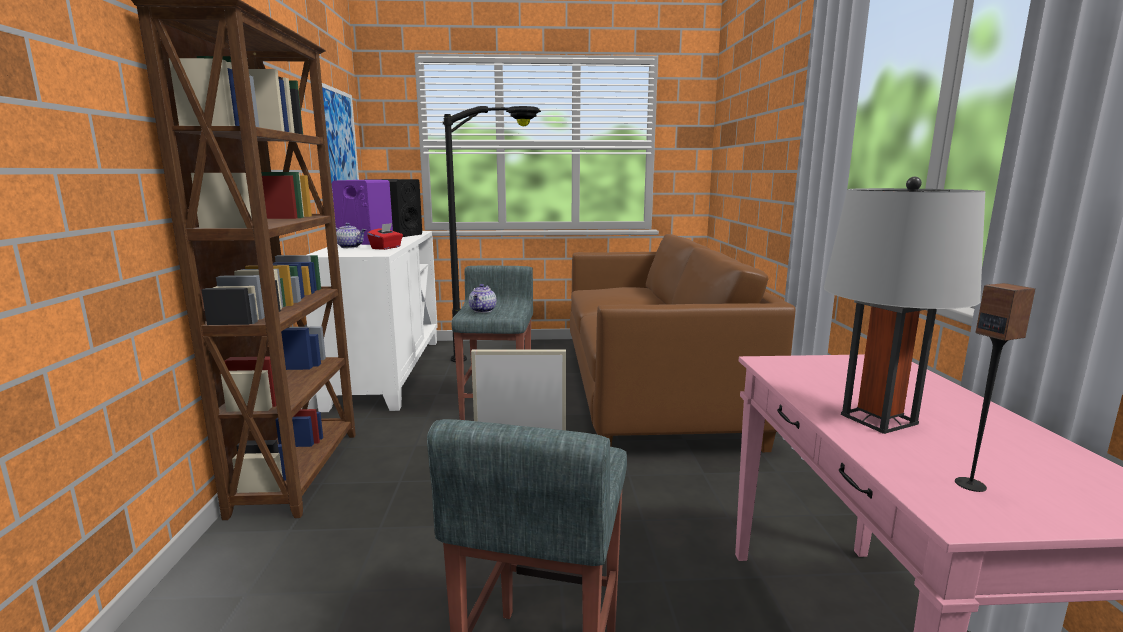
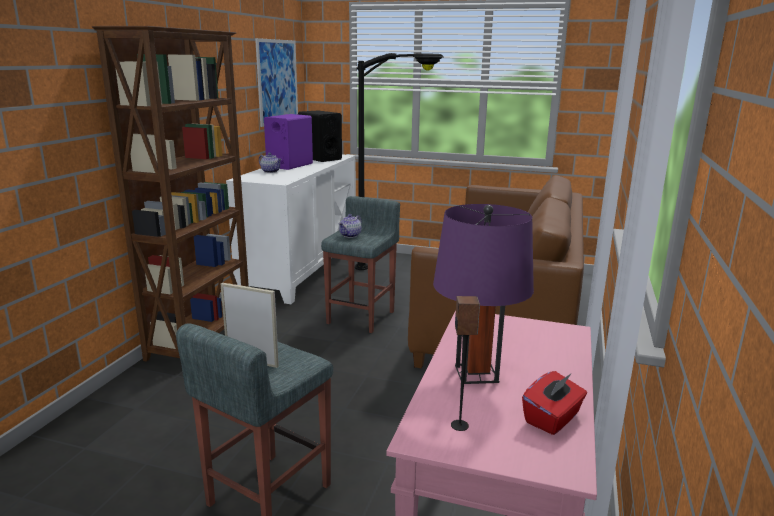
camera: 20 degrees right, 5 degrees up
red tissue box [367,223,403,250] -> red tissue box moved to [522,371,587,435]
grey table lamp [824,177,986,434] -> purple table lamp [433,204,534,384]

